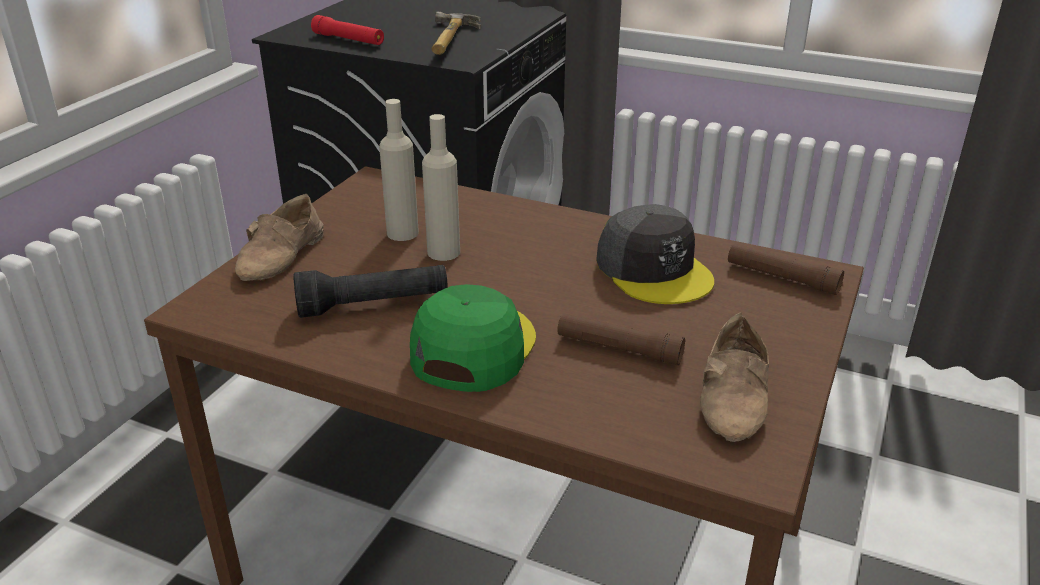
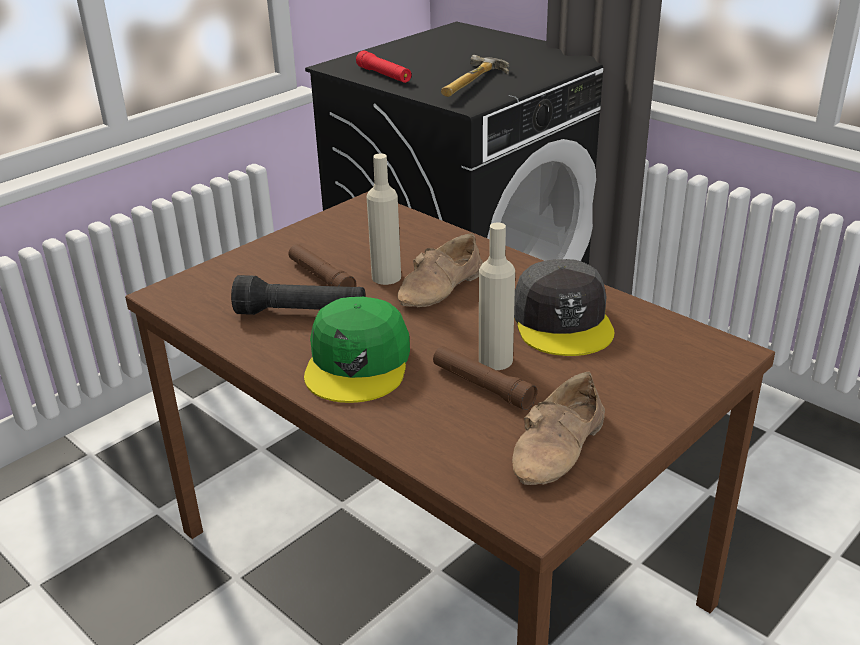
camera: 20 degrees right, 0 degrees up
beige shoe [235,194,324,281] -> beige shoe moved to [397,233,483,307]
beige bottle [379,99,419,241] -> beige bottle moved to [479,222,515,370]
green cap [410,284,536,392] -> green cap turned 150 degrees clockwise [304,297,410,403]
brown flashlight [728,243,844,295] -> brown flashlight moved to [288,244,357,287]

